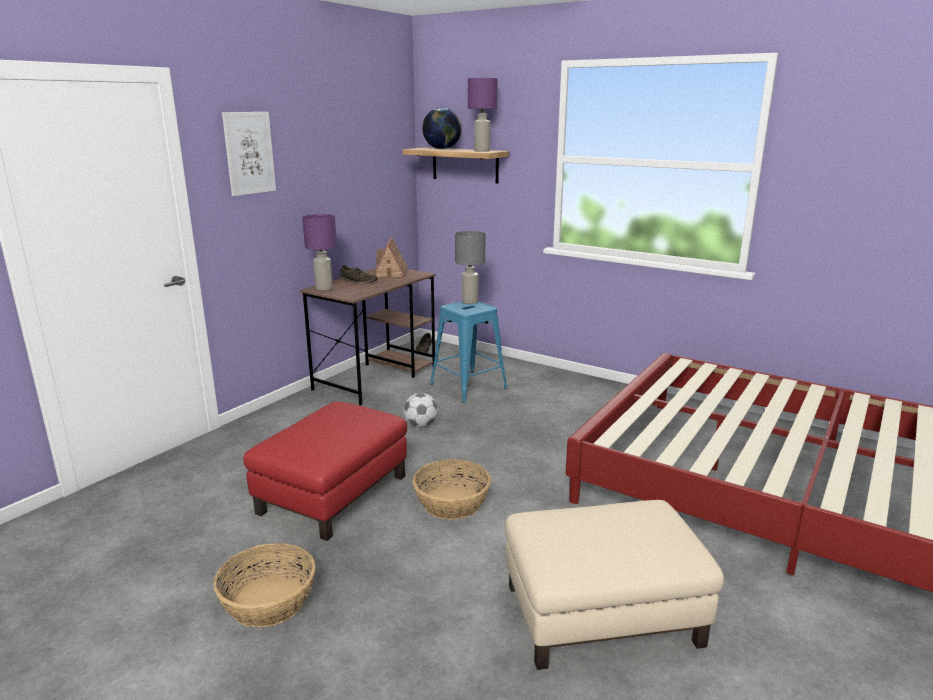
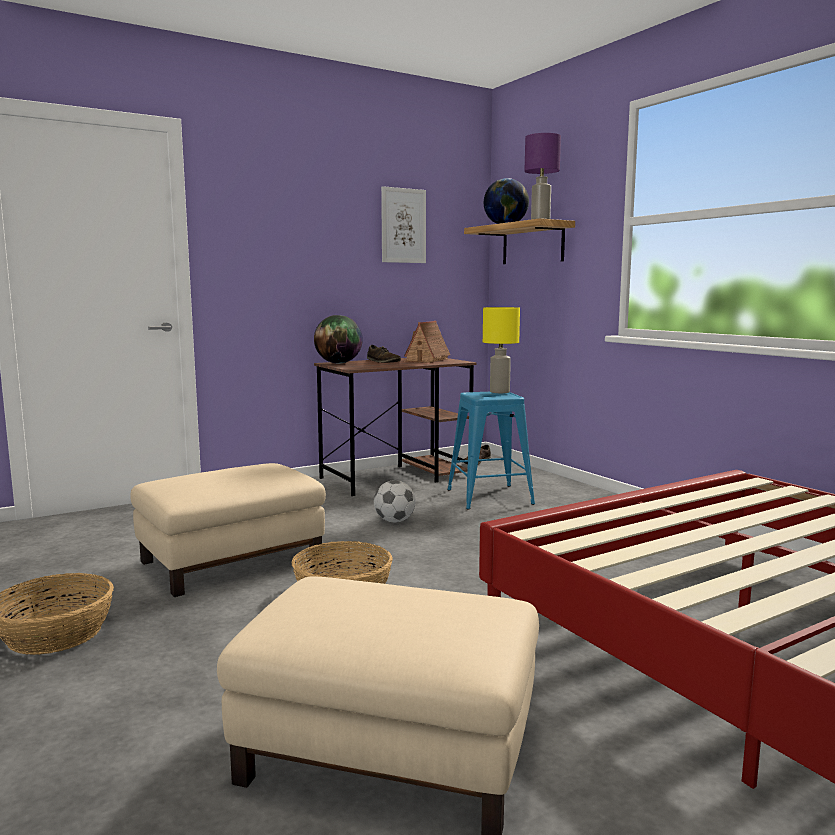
camera: 25 degrees right, 10 degrees down
picture [222,112,276,196] -> picture moved to [381,186,426,263]
red ottoman [243,402,407,541] -> beige ottoman [130,463,326,597]
purple table lamp [302,214,337,291] -> globe [314,315,363,364]
grey table lamp [455,231,485,304] -> yellow table lamp [483,307,520,393]

